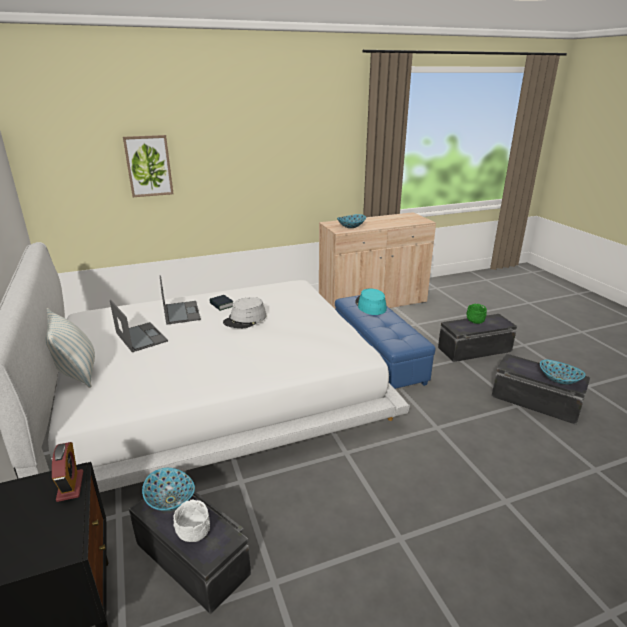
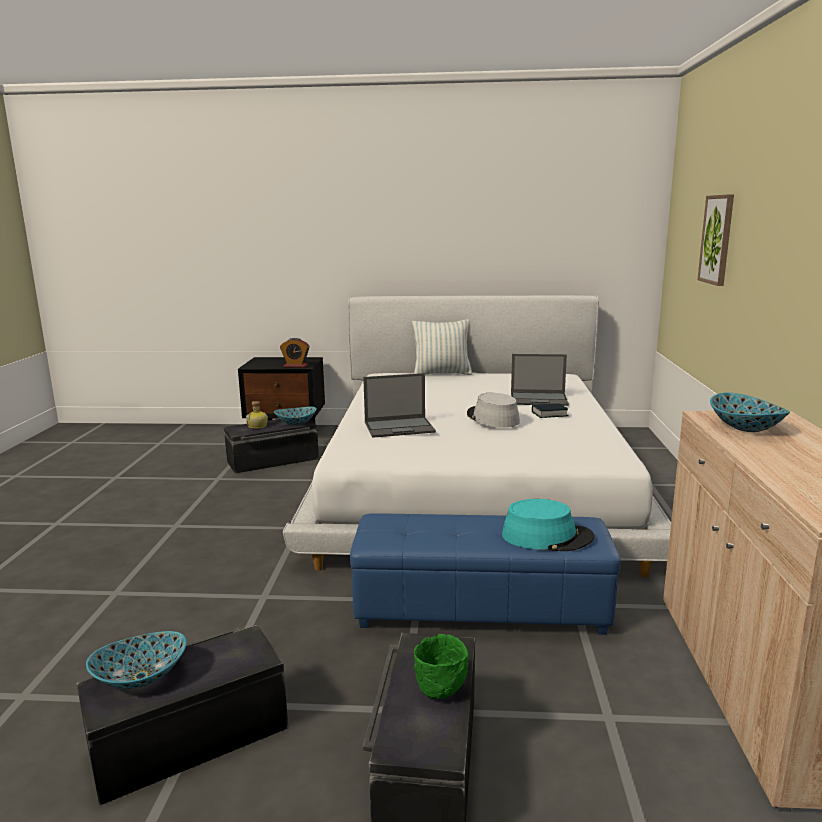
camera: 115 degrees right, 10 degrees down
laptop [110,300,168,352] -> laptop moved to [363,373,436,438]
white bowl [173,499,210,542] -> bottle [246,401,268,429]

